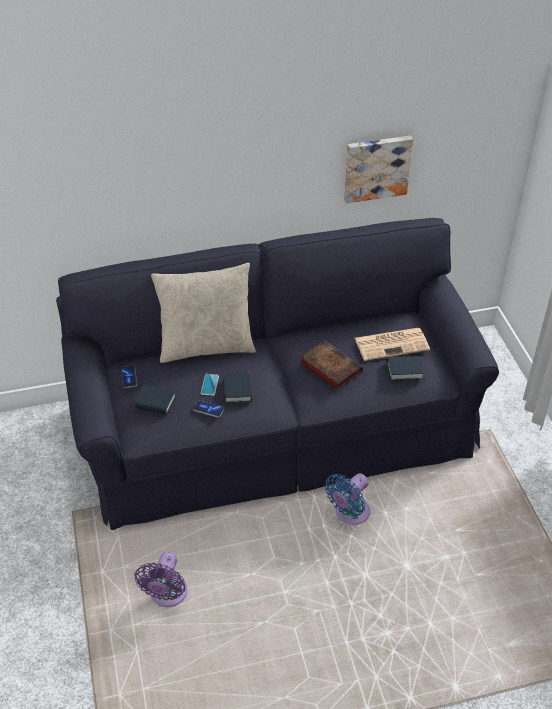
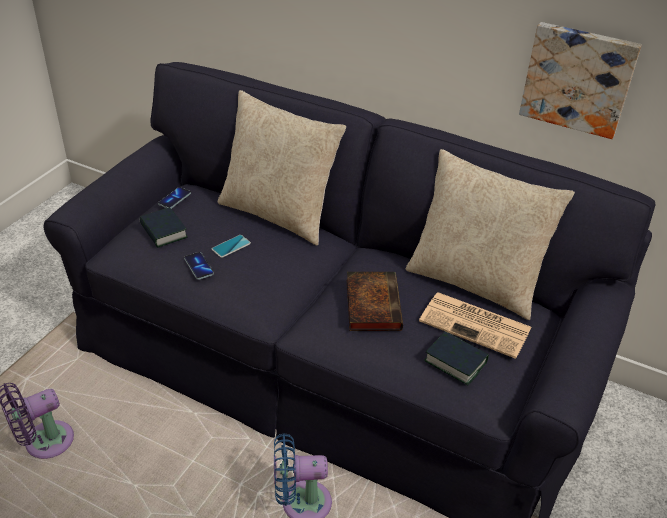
camera: 40 degrees right, 5 degrees down
book [224,372,252,404] -> none
none -> beige pillow [406,149,575,320]

